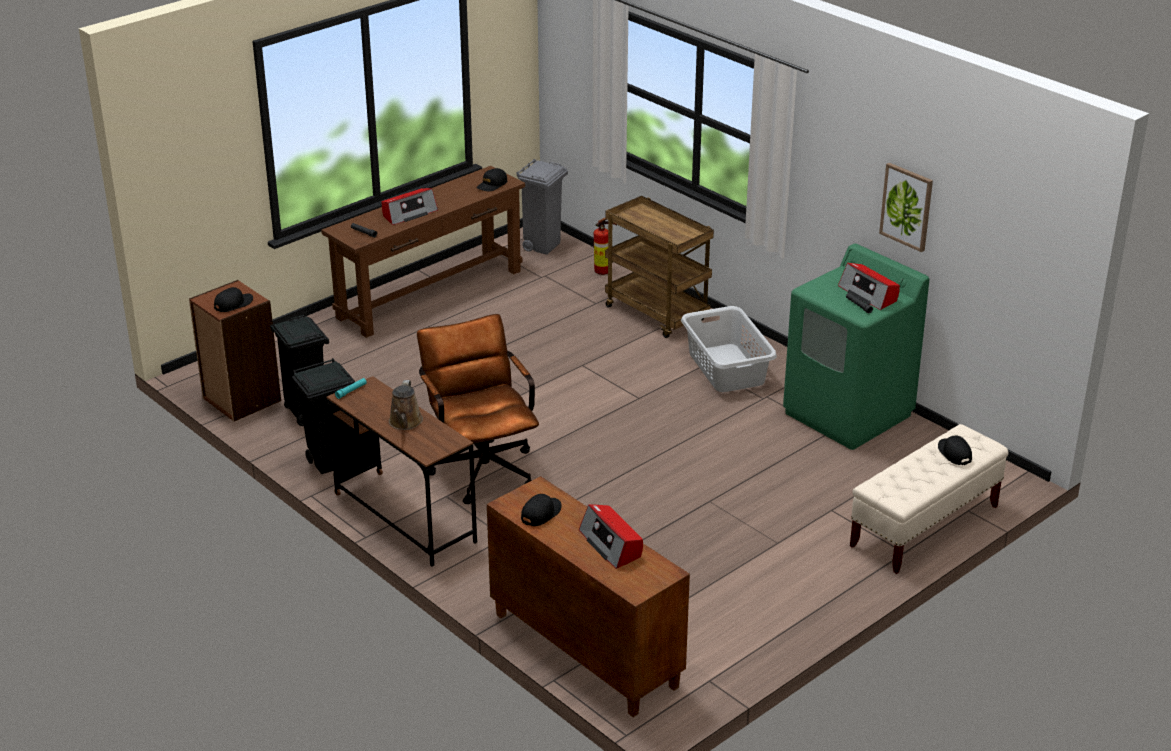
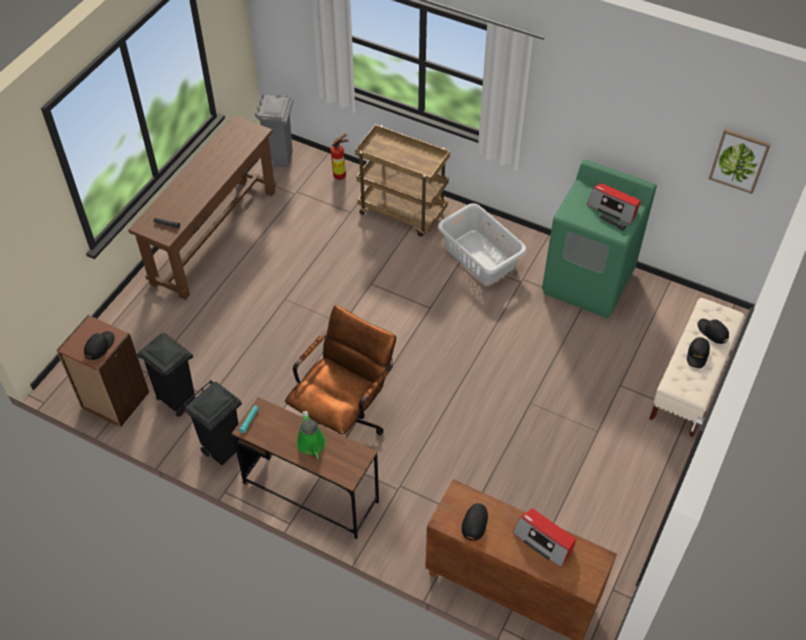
camera: 20 degrees left, 20 degrees up
radio [381,188,438,225] -> none
brown watering can [389,380,423,430] -> green watering can [297,411,326,459]
brown office chair [417,314,539,504] -> brown office chair turned 75 degrees clockwise [285,305,396,435]
black cap [476,168,507,191] -> black cap moved to [687,337,710,368]
picture [879,163,933,252] -> picture moved to [709,129,771,194]

